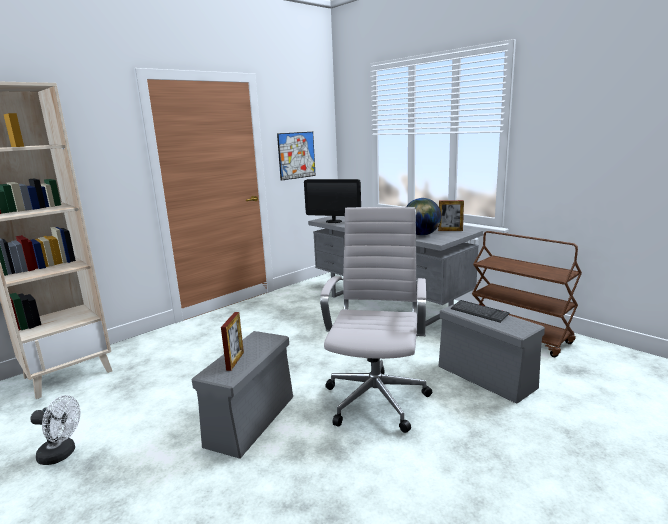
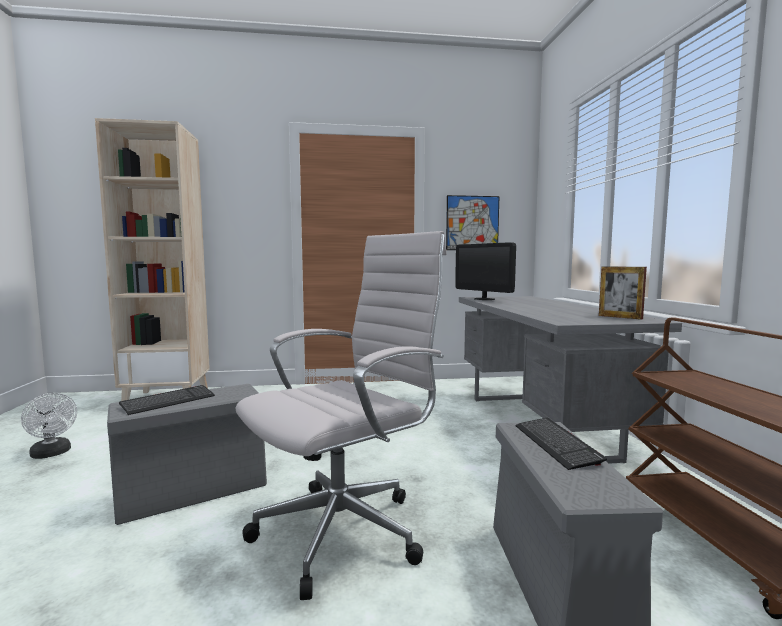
camera: 35 degrees right, 10 degrees down
picture frame [221,312,244,371] -> keyboard [119,385,215,415]
globe [406,198,441,235] -> none

